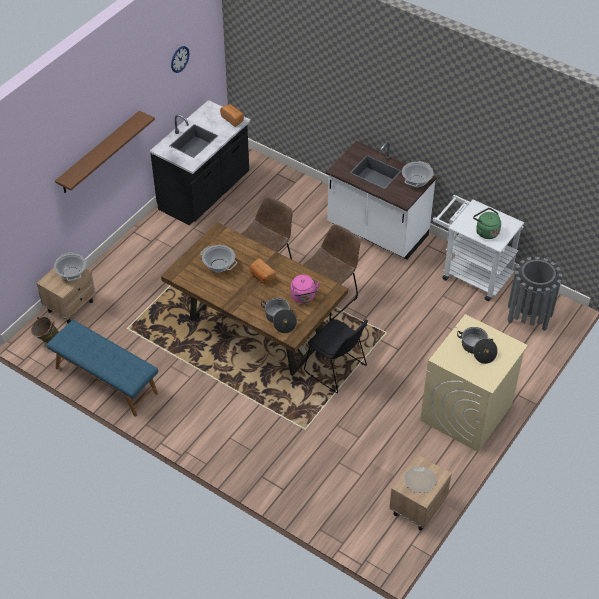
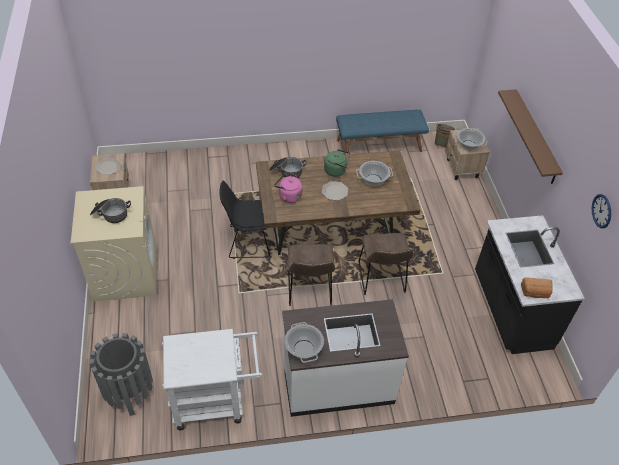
camera: 135 degrees right, 0 degrees up
bread [250,258,276,284] -> plate [322,181,348,200]
green kettle [473,208,501,239] -> green kettle moved to [324,149,350,177]

